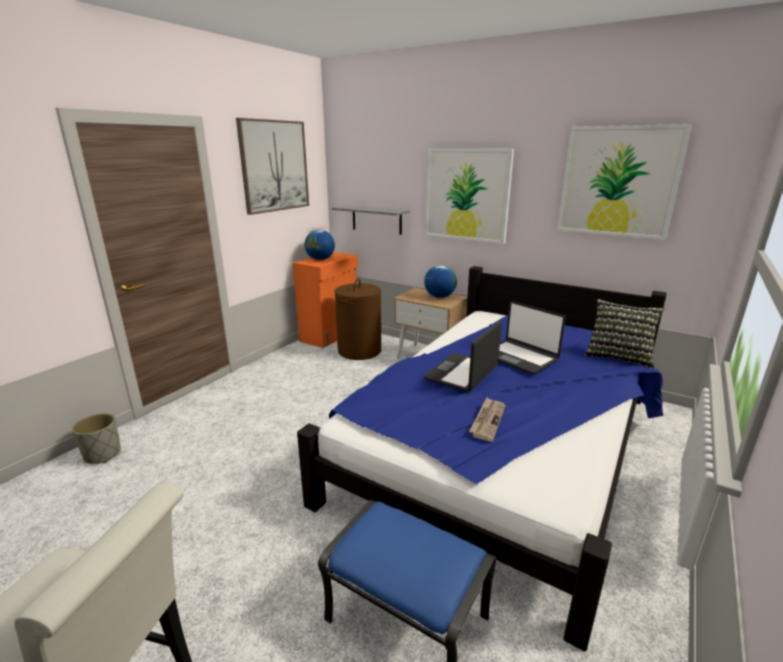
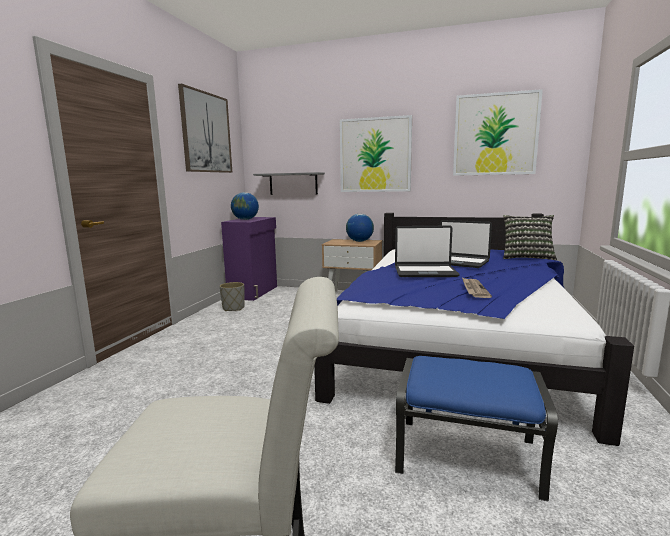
camera: 15 degrees left, 10 degrees down
grey planter [72,413,121,464] -> grey planter moved to [220,282,245,311]
orange cabinet [293,252,358,348] -> purple cabinet [221,217,277,301]
brown laundry basket [334,279,381,360] -> none
laptop [424,321,502,392] -> laptop turned 105 degrees counterclockwise [395,226,460,277]

